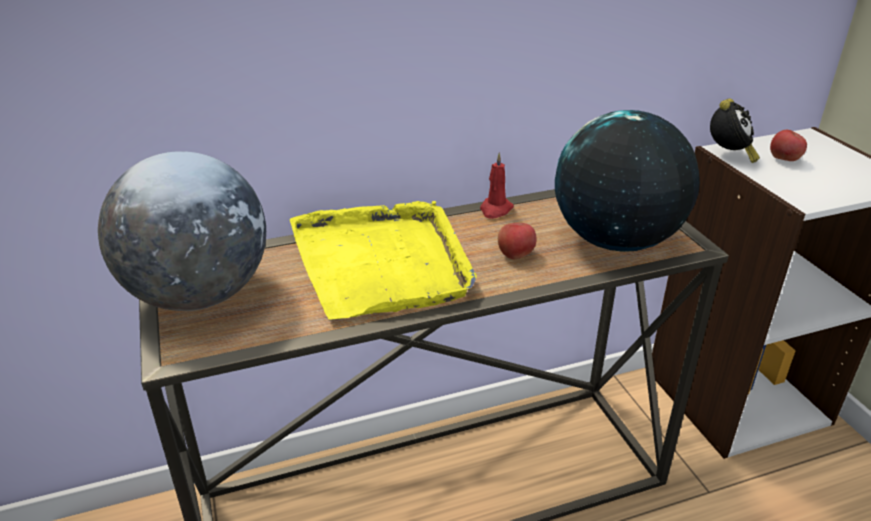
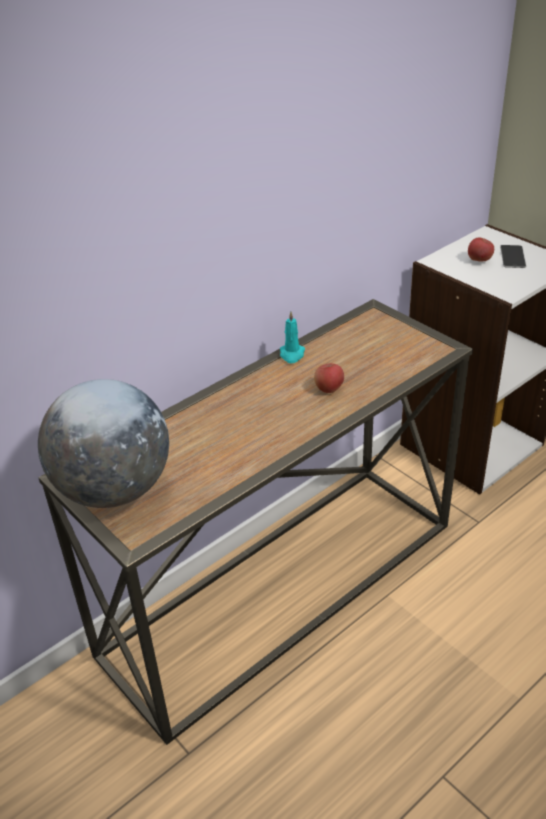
camera: 20 degrees left, 5 degrees up
yellow tray [290,201,477,320] -> none
red candle [480,153,514,219] -> turquoise candle [280,311,305,363]
globe [555,110,700,252] -> none
alarm clock [710,98,760,163] -> none
none -> phone [500,245,526,268]

